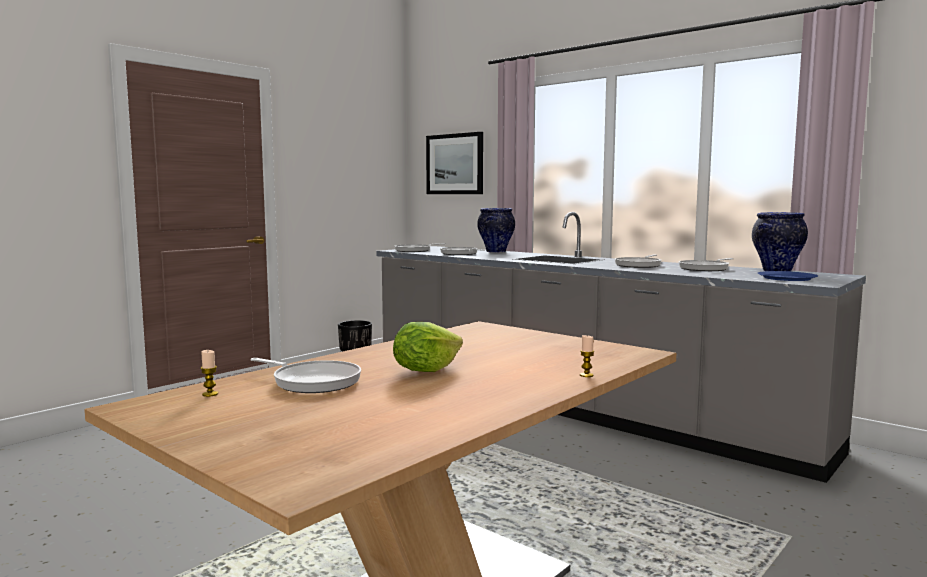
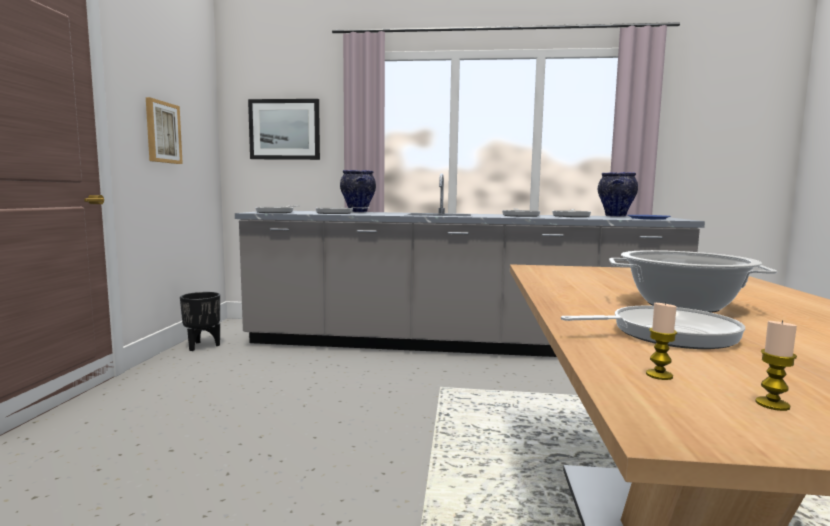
camera: 35 degrees left, 0 degrees up
lettuce [393,322,463,372] -> cooking pot [609,250,777,313]
candle [580,335,594,377] -> candle moved to [755,320,797,411]
none -> picture [146,97,183,164]

